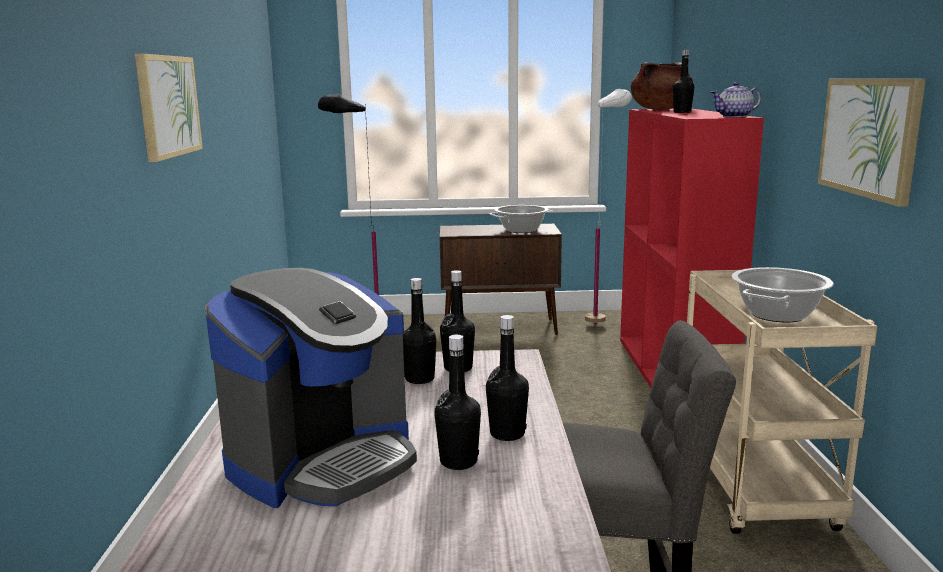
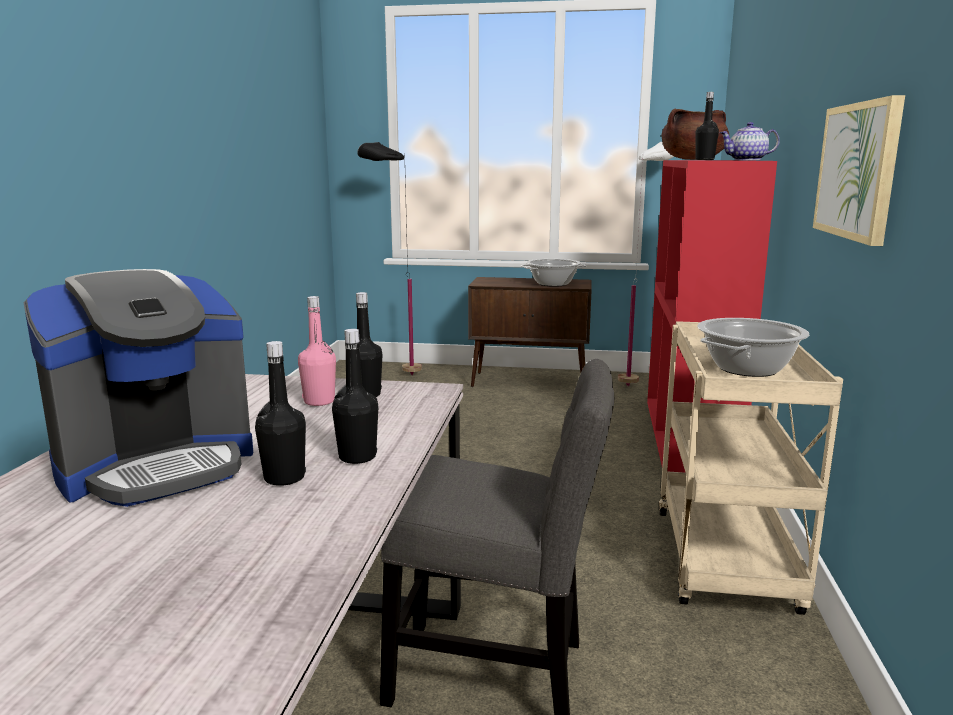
camera: 10 degrees right, 0 degrees up
picture [135,54,203,162] -> none
black bottle [403,278,437,384] -> pink bottle [298,296,336,406]

